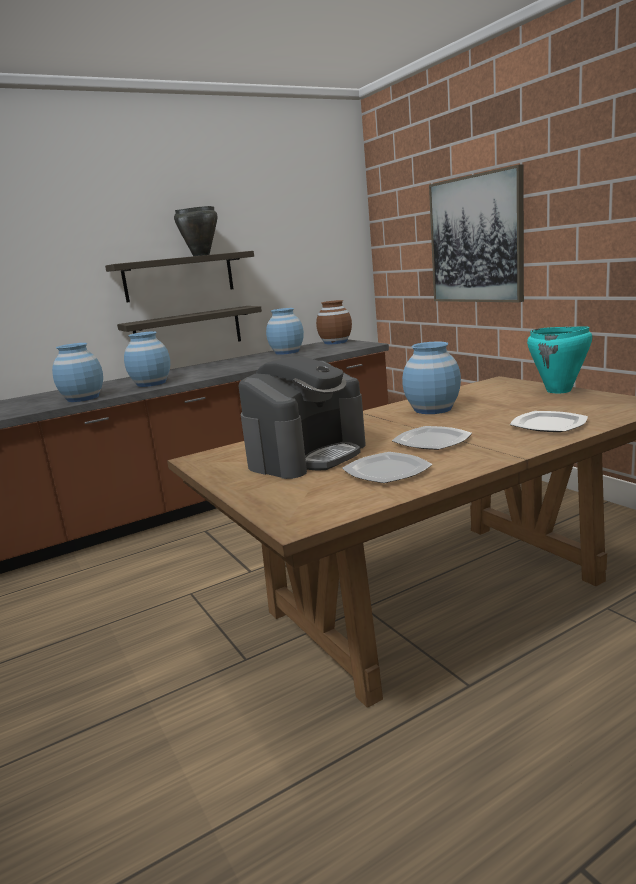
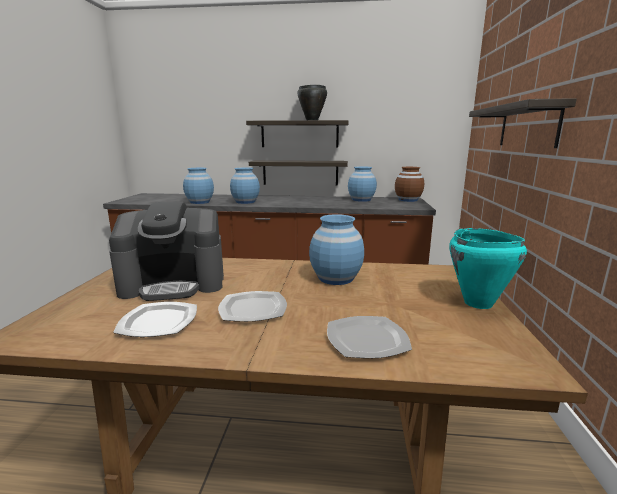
camera: 35 degrees right, 0 degrees up
picture [429,165,524,302] -> shelf [469,98,577,148]

